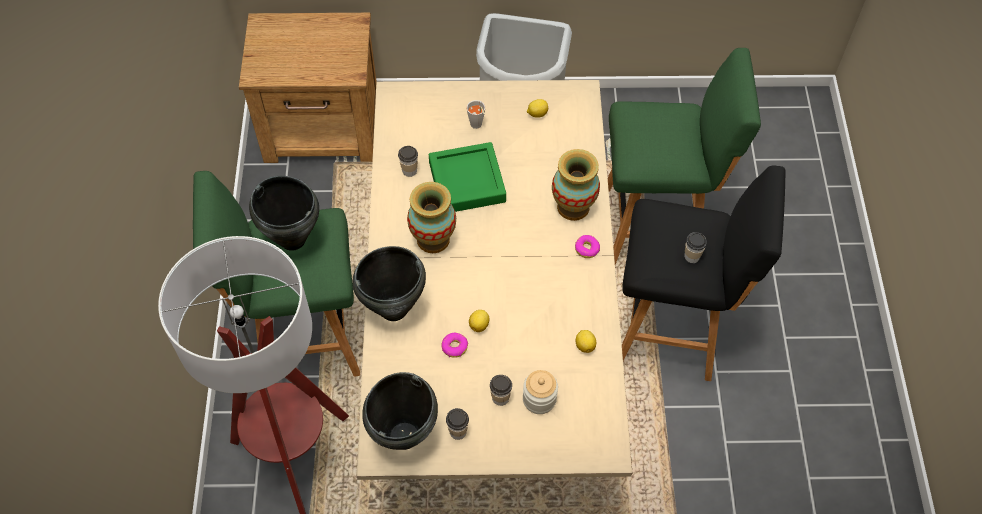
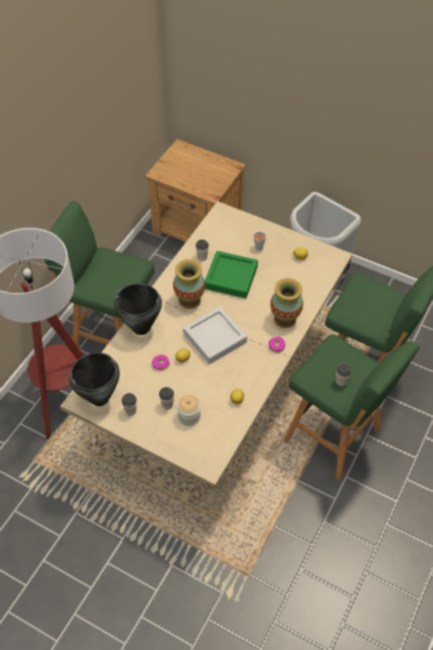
camera: 30 degrees right, 5 degrees down
black cooking pot [249,176,319,251] -> none
black stool [622,166,786,381] -> green stool [283,334,419,481]
none -> grey tray [183,307,247,364]

